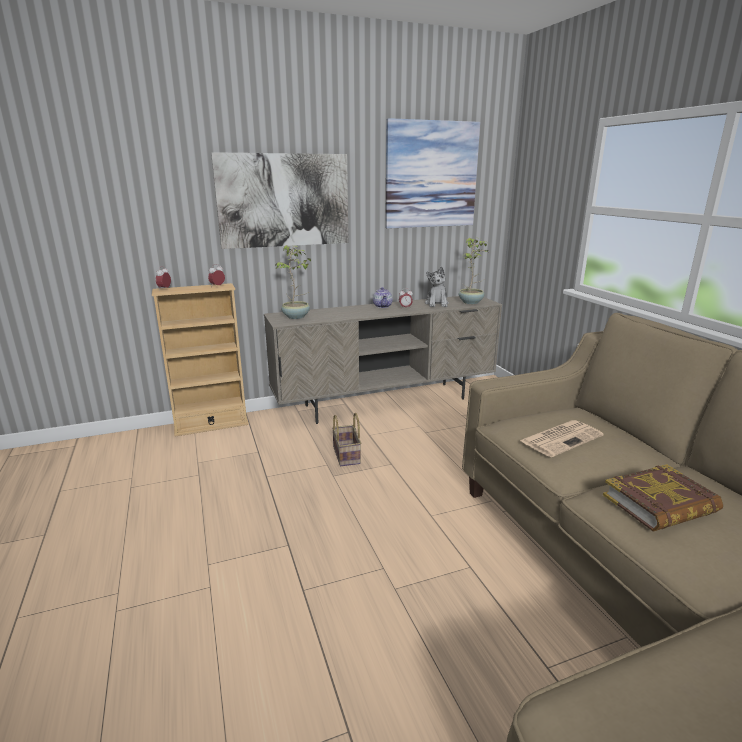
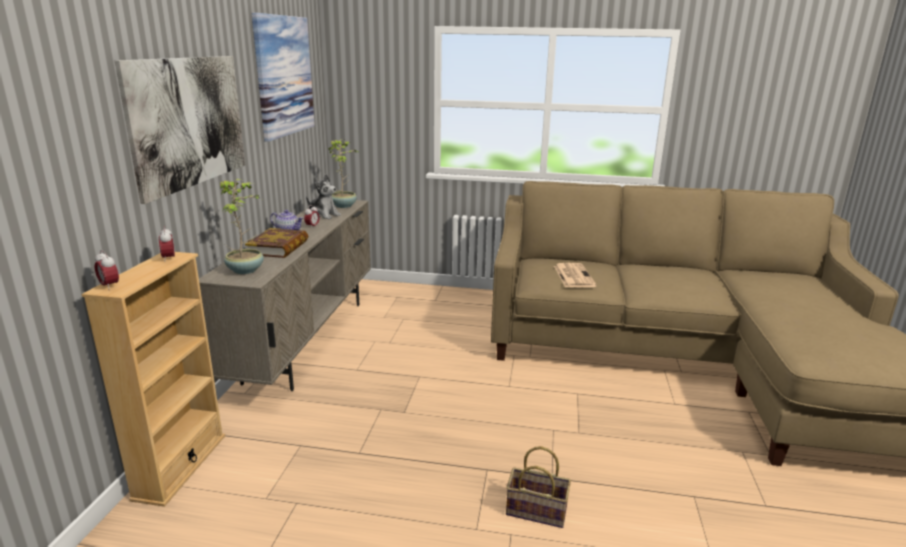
camera: 60 degrees left, 0 degrees up
basket [332,413,361,466] -> basket moved to [506,446,571,528]
book [603,464,723,532] -> book moved to [245,228,308,258]

